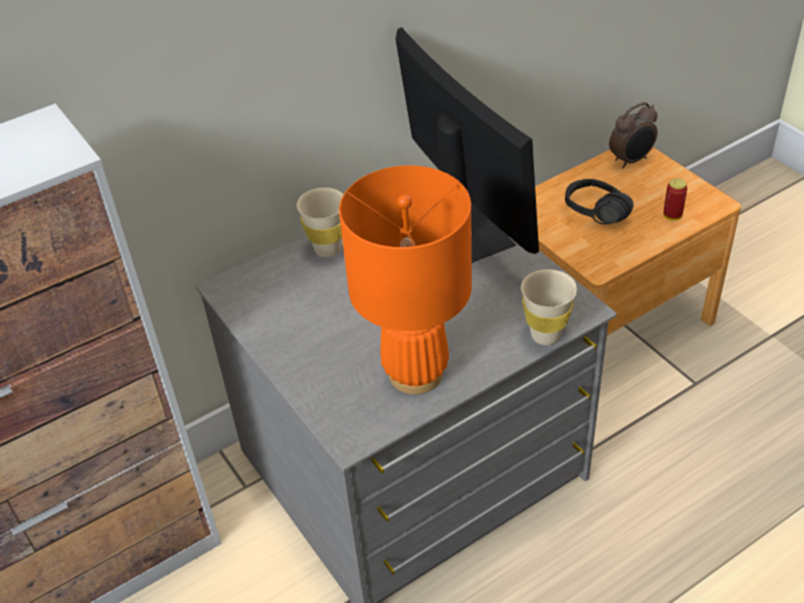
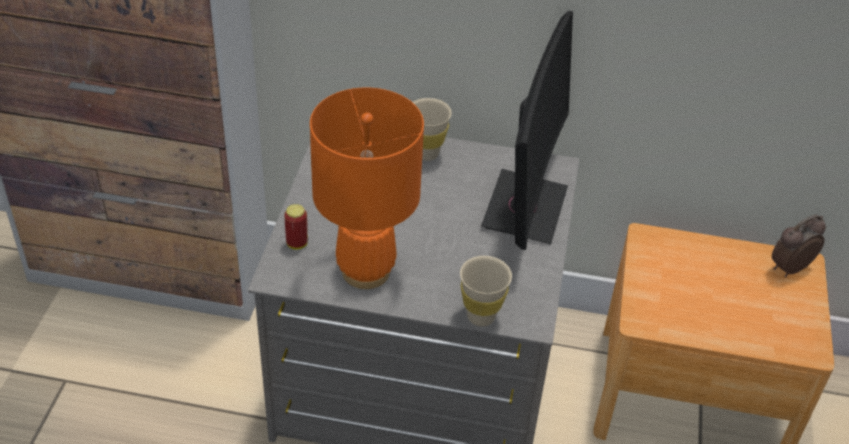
camera: 40 degrees right, 0 degrees up
black headphones [565,179,634,224] -> none
alarm clock [609,102,658,168] -> alarm clock turned 135 degrees clockwise [772,214,826,277]
can [663,178,687,221] -> can moved to [284,204,308,249]

